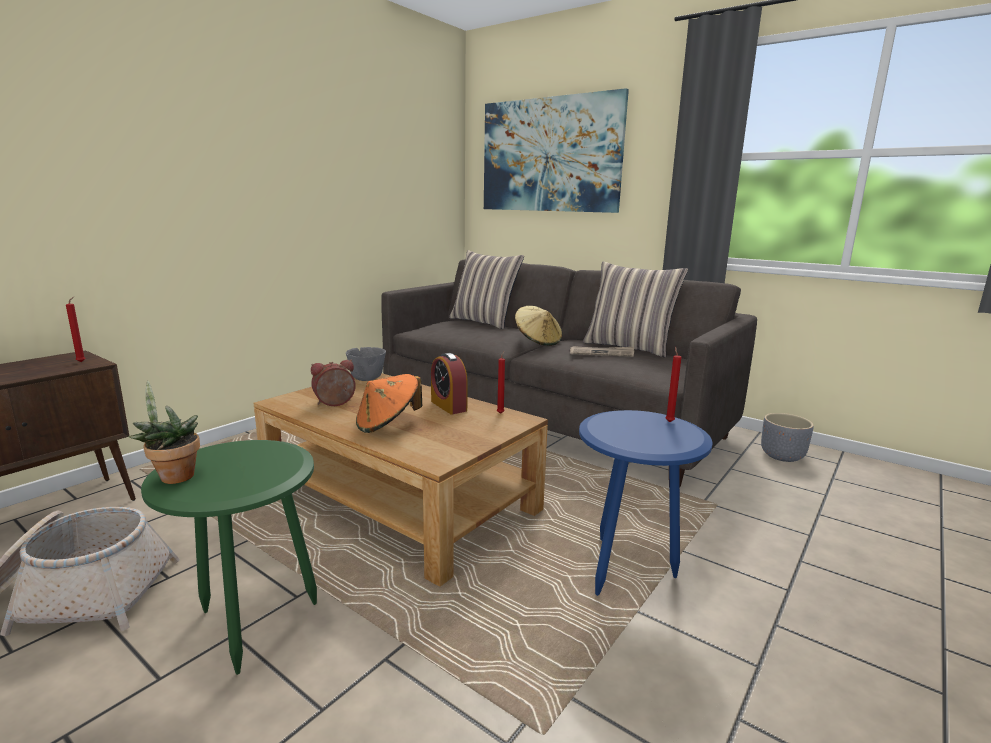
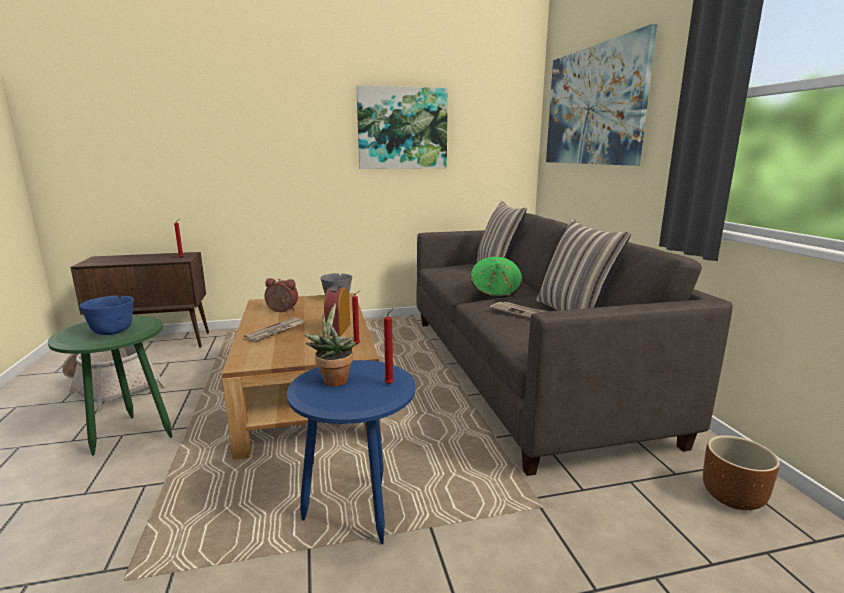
camera: 40 degrees right, 0 degrees up
potted plant [128,381,200,484] -> potted plant moved to [304,303,356,387]
orange hat [356,374,422,433] -> newspaper [244,318,305,342]
beige hat [515,306,562,346] -> green hat [470,257,522,298]
grey planter [761,413,814,462] -> brown planter [703,435,780,510]
none -> blue bowl [80,296,134,335]
none -> picture [356,85,448,169]

